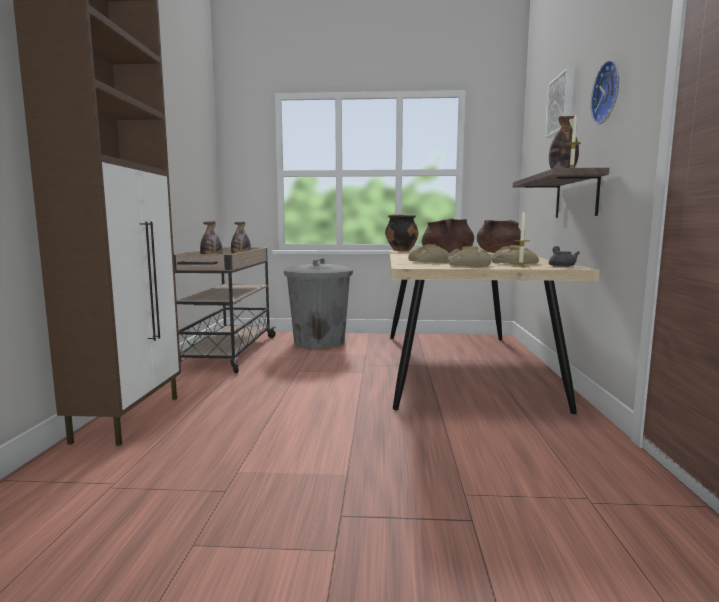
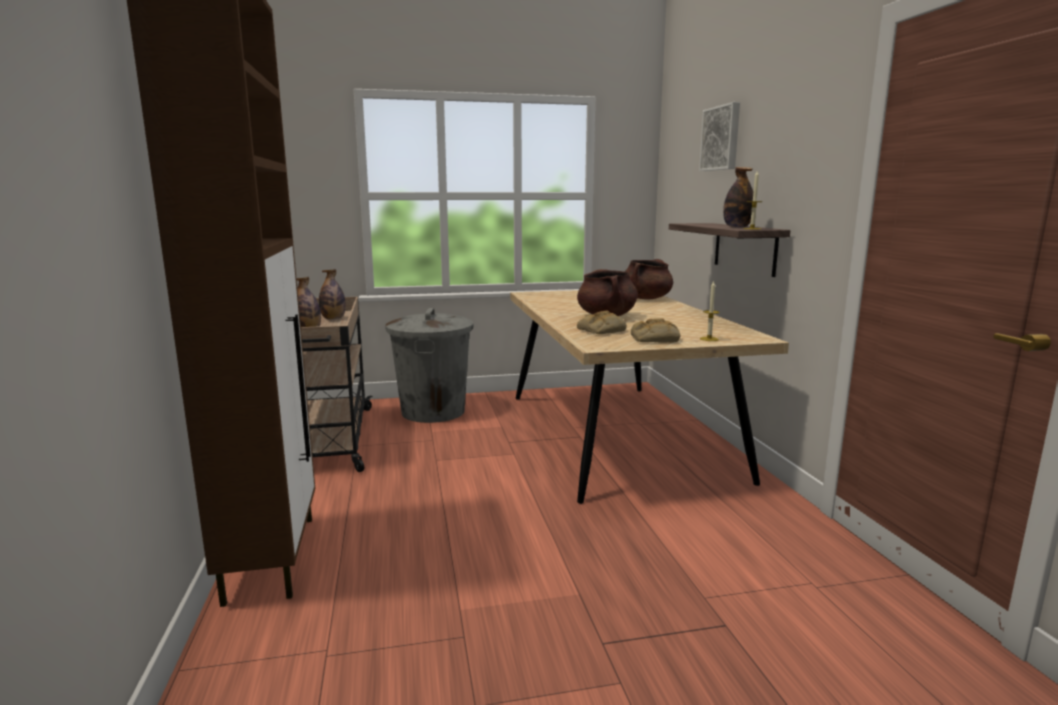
camera: 15 degrees left, 5 degrees up
cooking pot [385,214,419,251] -> none
bread [491,245,539,265] -> none
grey teapot [549,246,580,267] -> none
wall clock [591,60,619,124] -> none

